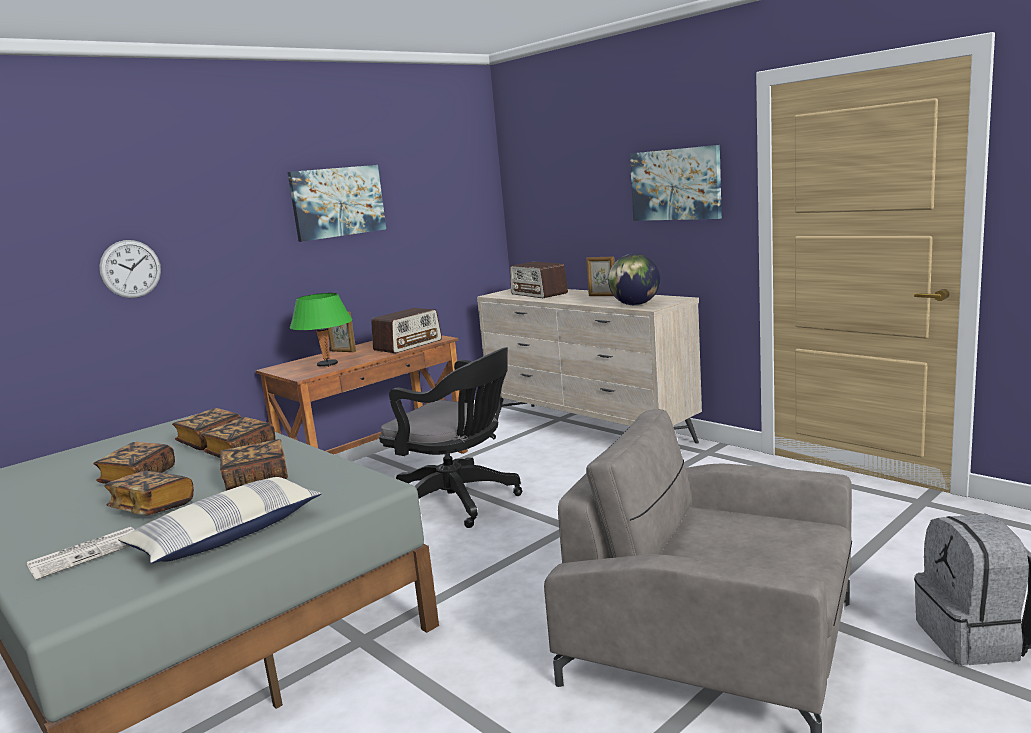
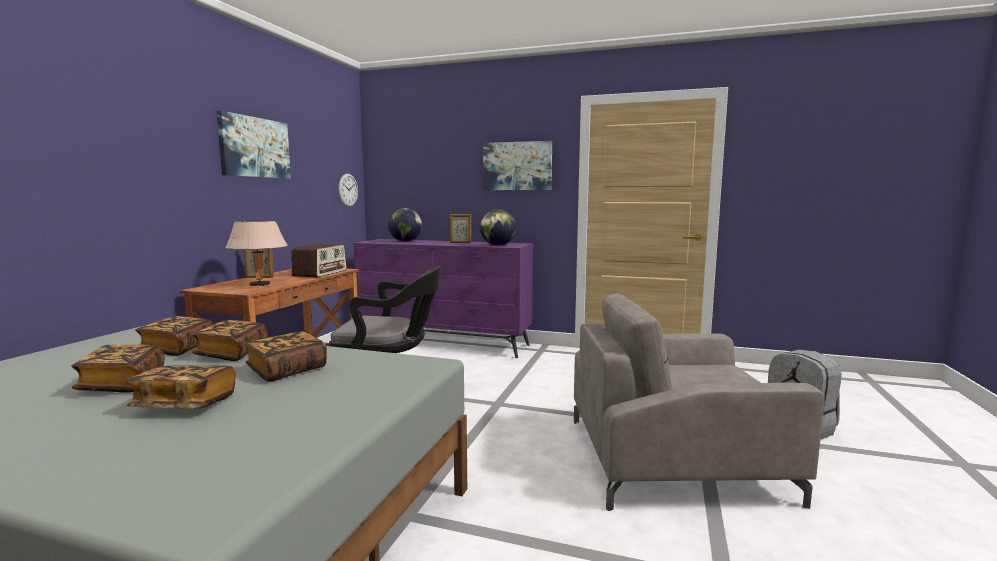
camera: 30 degrees left, 5 degrees down
newspaper [26,527,135,580] -> none
wall clock [99,240,161,298] -> wall clock moved to [338,174,358,207]
pillow [118,477,322,563] -> none
green table lamp [290,293,353,367] -> beige table lamp [226,220,288,286]
beige dresser [477,289,702,443] -> purple dresser [353,239,534,358]
radio [510,262,568,298] -> globe [388,208,422,242]

